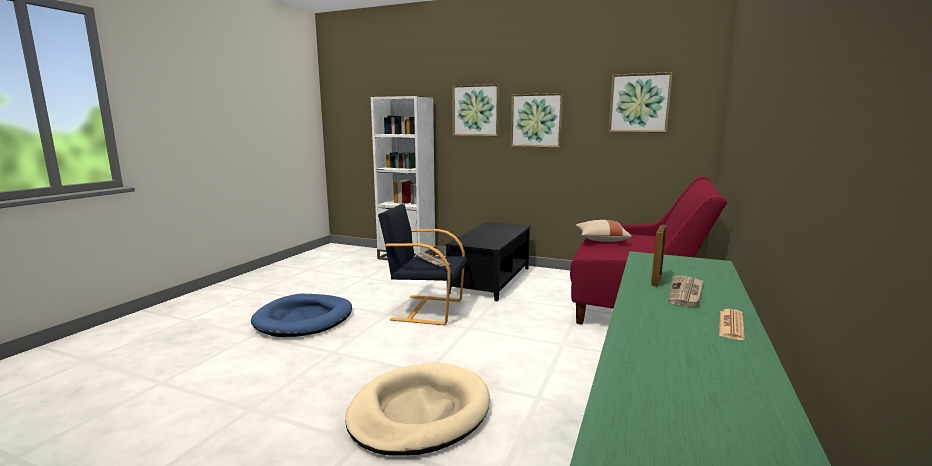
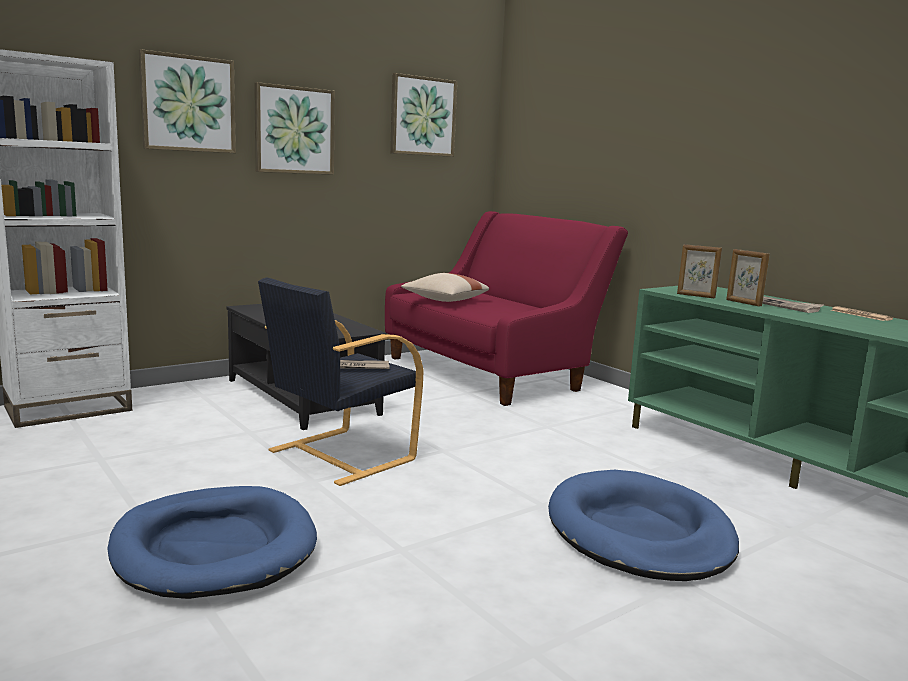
camera: 60 degrees left, 0 degrees up
beige dog bed [345,363,490,456] -> blue dog bed [548,470,739,581]
none -> picture frame [677,244,722,298]

